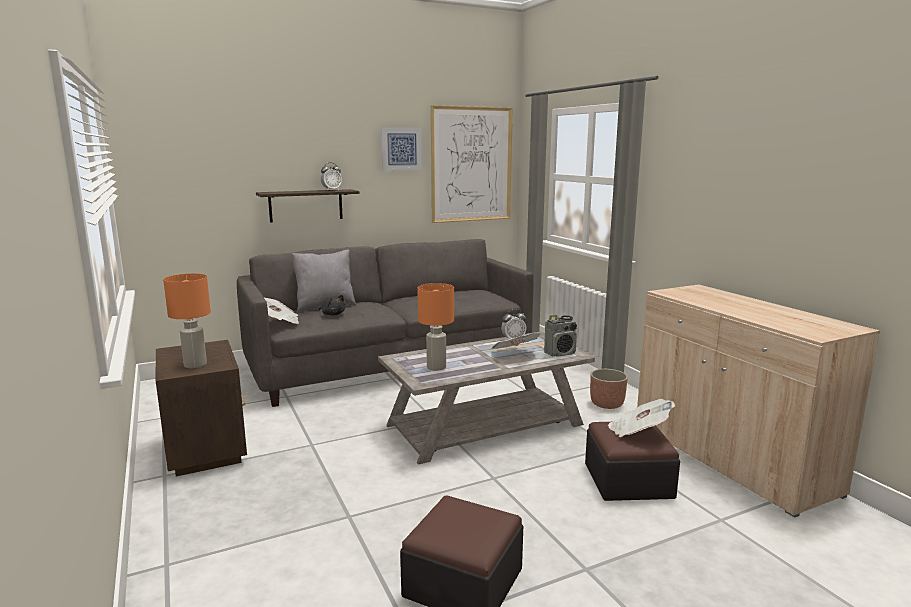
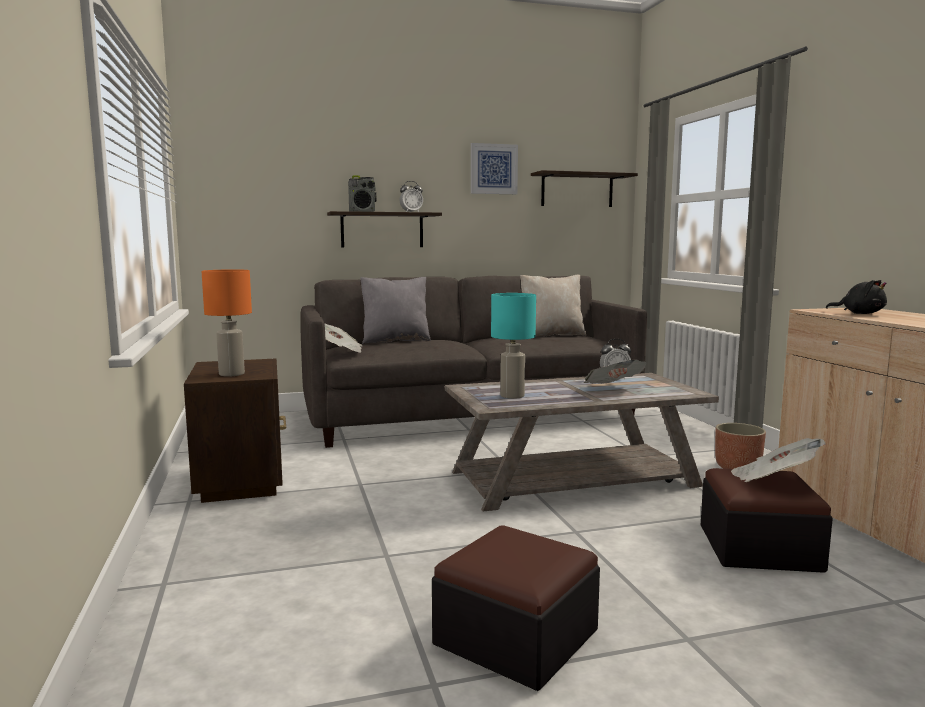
camera: 10 degrees right, 5 degrees down
black plush toy [319,295,345,316] -> black plush toy moved to [826,280,887,314]
orange table lamp [417,283,454,371] -> turquoise table lamp [491,293,536,399]
picture [431,105,513,223] -> shelf [531,170,638,207]
radio [544,314,577,357] -> radio moved to [348,175,377,212]
none -> beige pillow [520,275,586,337]

